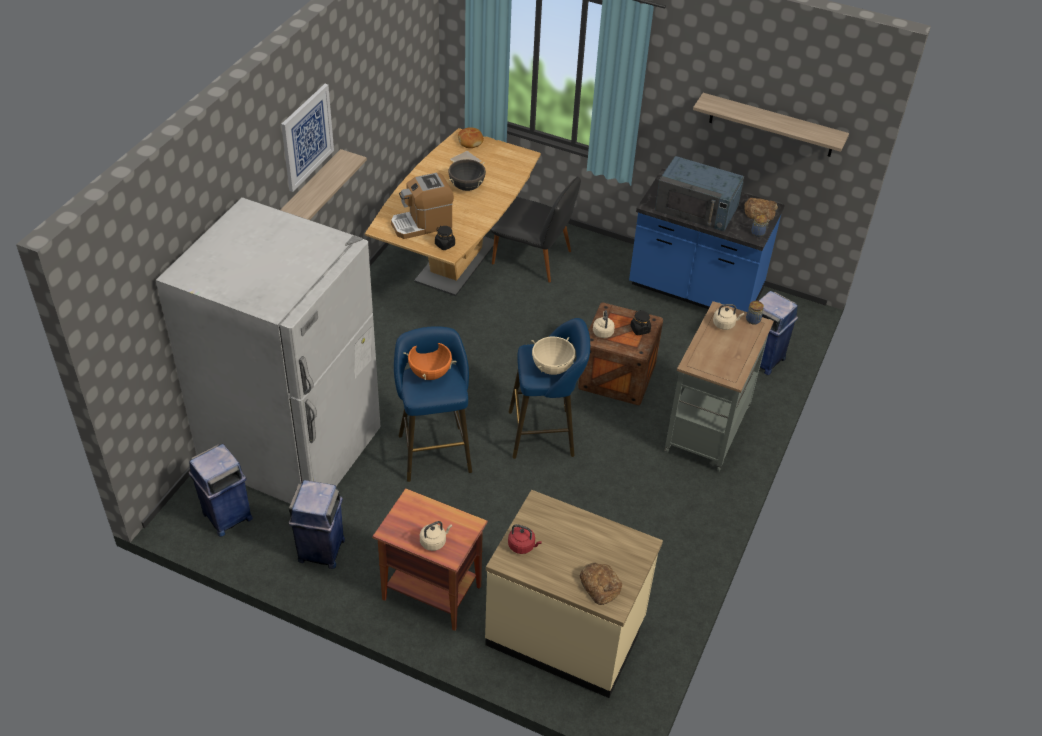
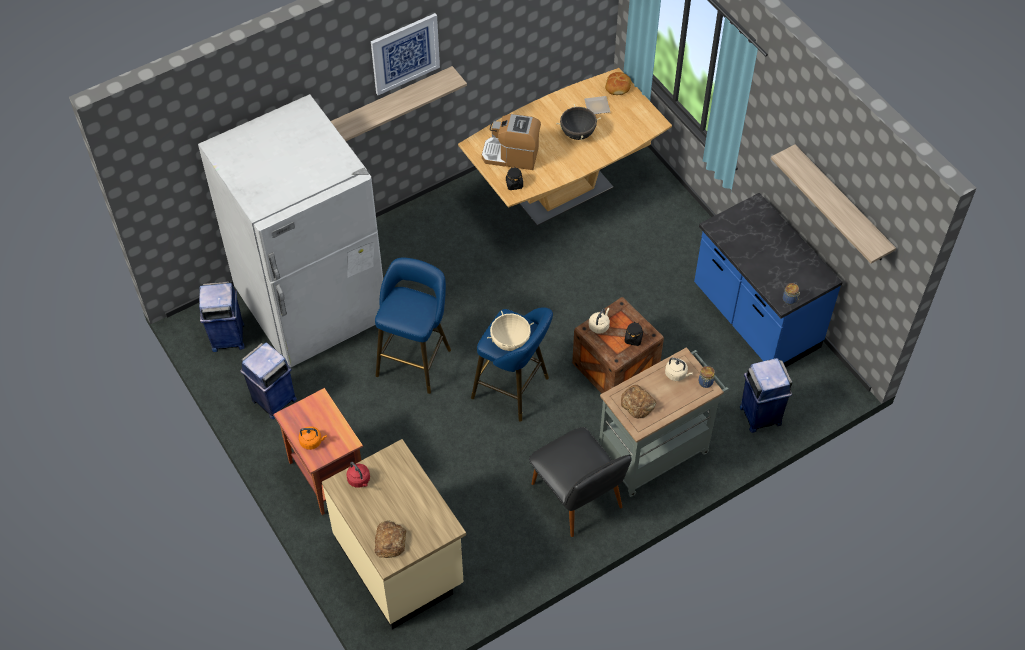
camera: 35 degrees right, 10 degrees up
orange cooking pot [403,343,457,380] -> none
beige kettle [420,521,452,551] -> orange kettle [299,426,327,450]
black chair [490,176,581,283] -> black chair moved to [529,427,631,537]
blue microwave [655,156,744,231] -> none
bread [744,198,778,221] -> bread moved to [621,385,657,418]

